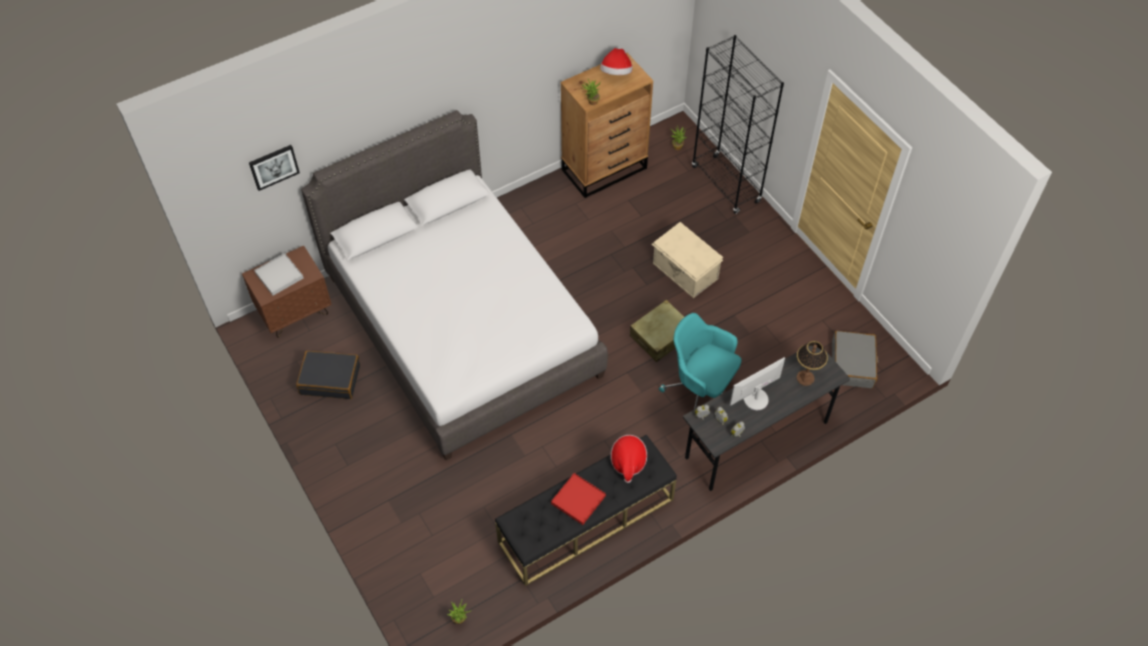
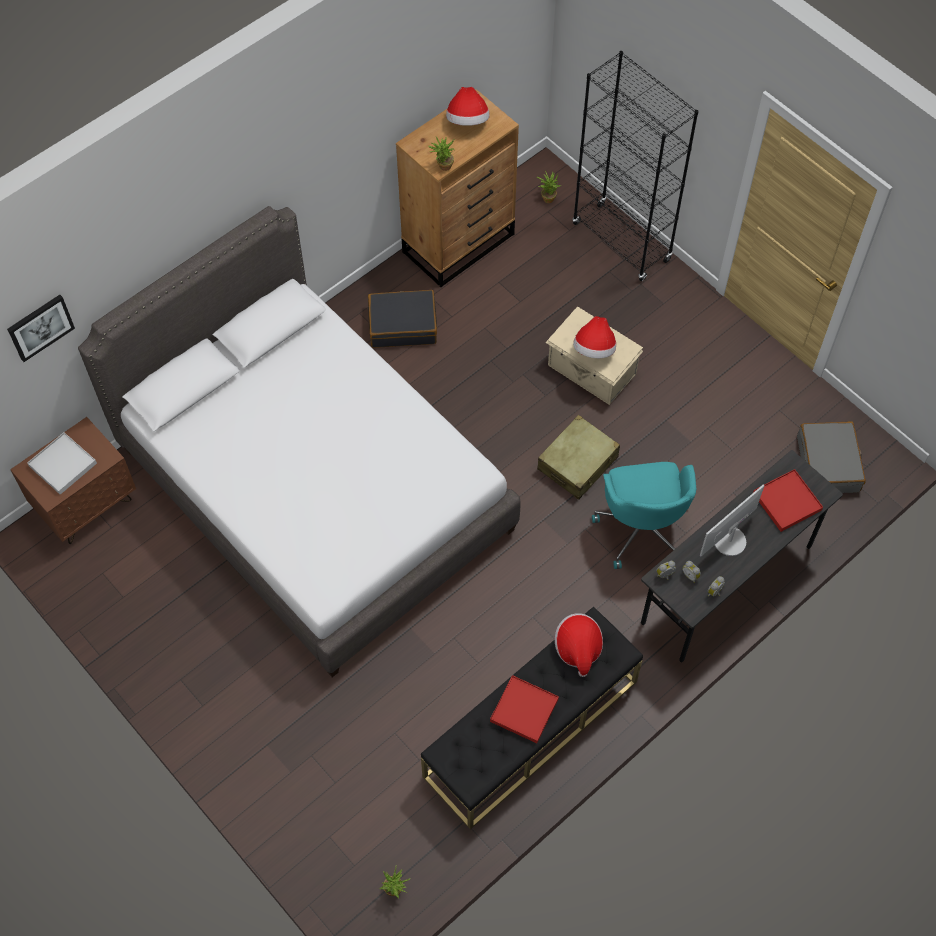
camera: 10 degrees left, 5 degrees up
black suitcase [296,351,360,399] -> black suitcase moved to [368,290,437,348]
turquoise office chair [659,313,742,409] -> turquoise office chair turned 120 degrees counterclockwise [592,462,696,569]
table lamp [797,341,828,386] -> red tray [753,469,823,532]
none -> hat [573,316,616,358]

